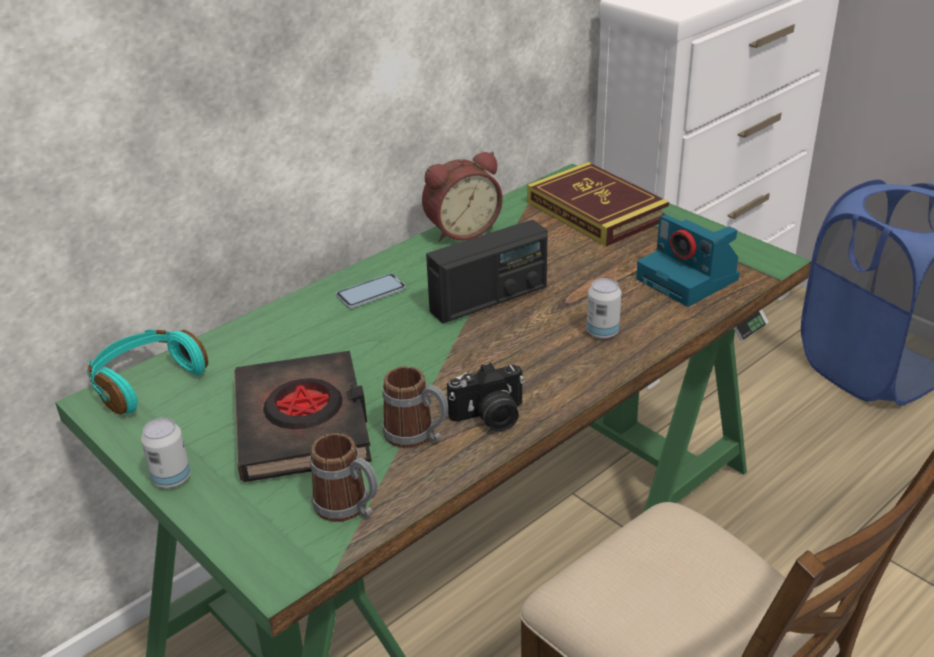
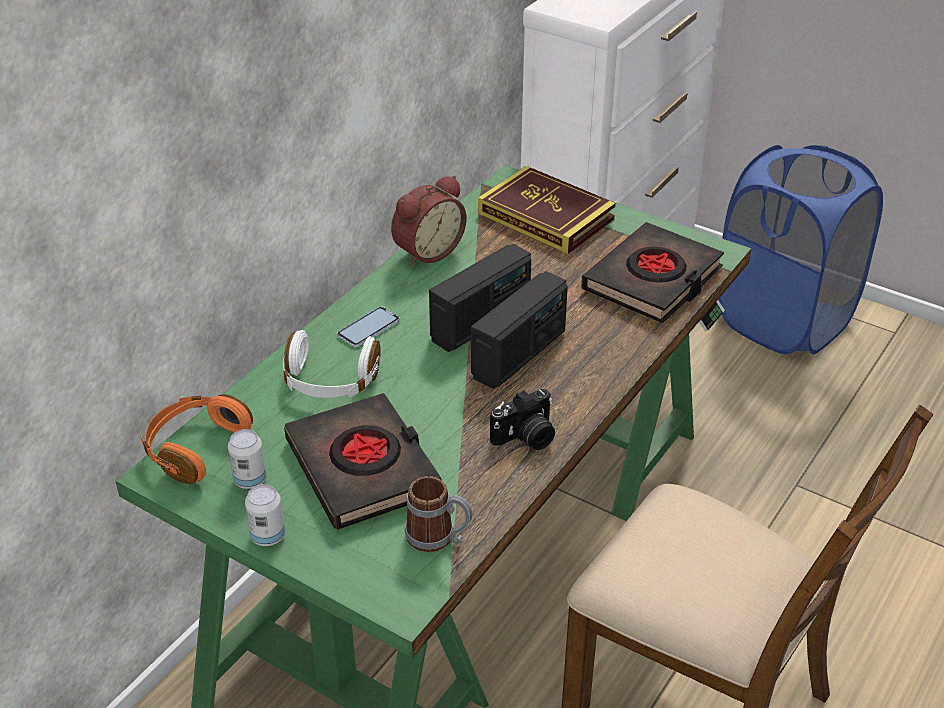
camera: 15 degrees left, 5 degrees up
turquoise headphones [88,330,208,415] -> orange headphones [140,394,253,484]
mug [382,366,448,448] -> none
can [587,278,622,339] -> can moved to [228,429,266,489]
camera [636,214,740,307] -> black book [581,222,724,323]
none -> white headphones [283,330,381,398]
none -> radio [471,271,568,389]

